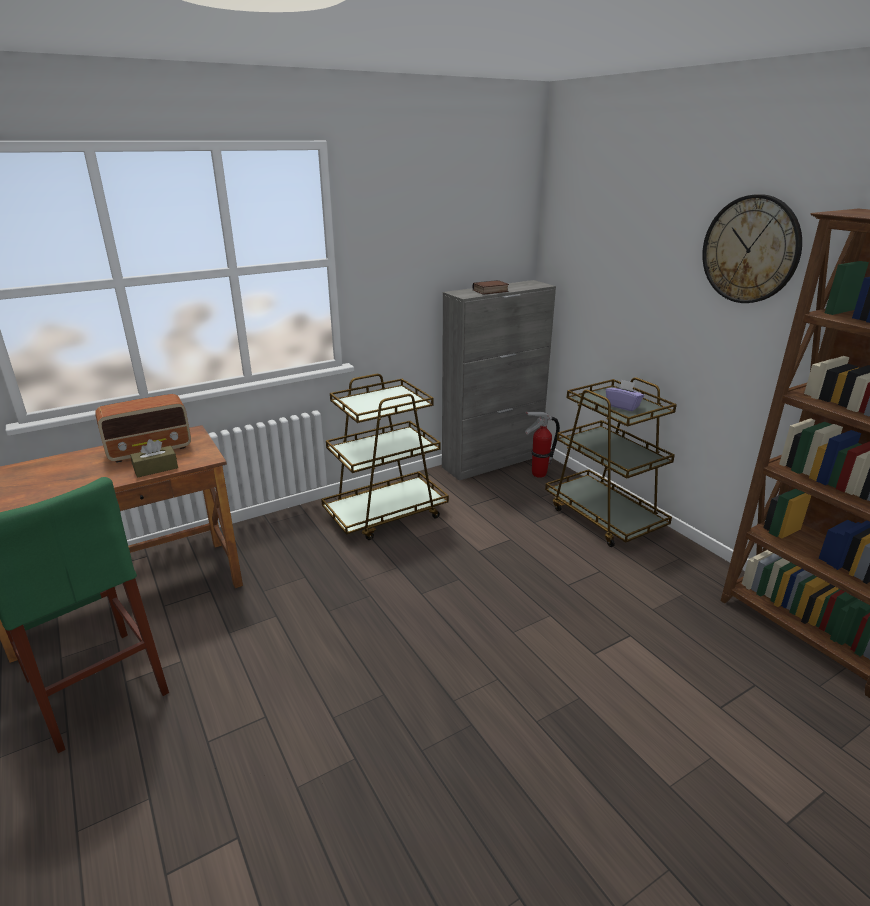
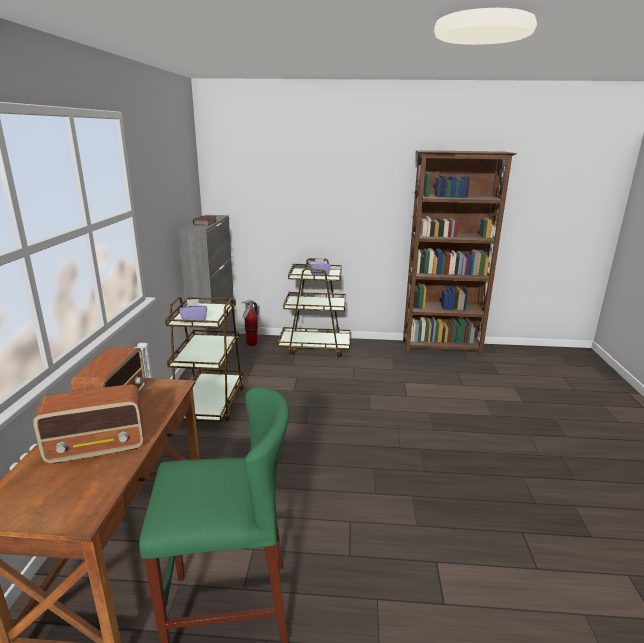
camera: 55 degrees left, 5 degrees down
brown tissue box [130,439,178,478] -> none
wall clock [702,194,802,303] -> none
none -> radio [33,384,143,464]
none -> purple tissue box [179,299,207,321]

